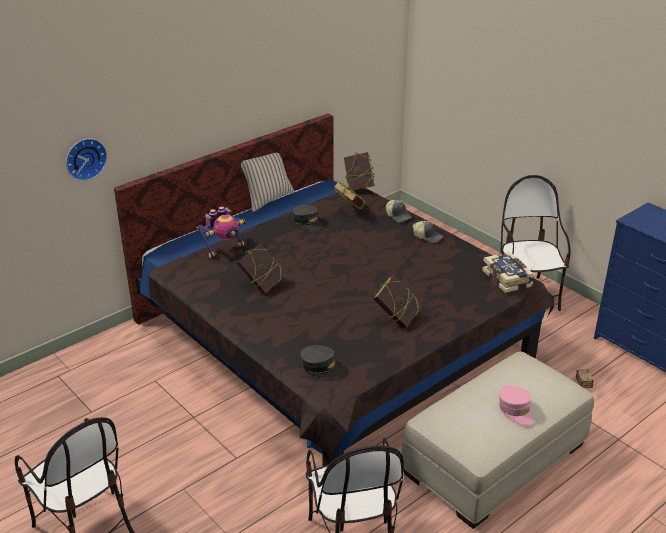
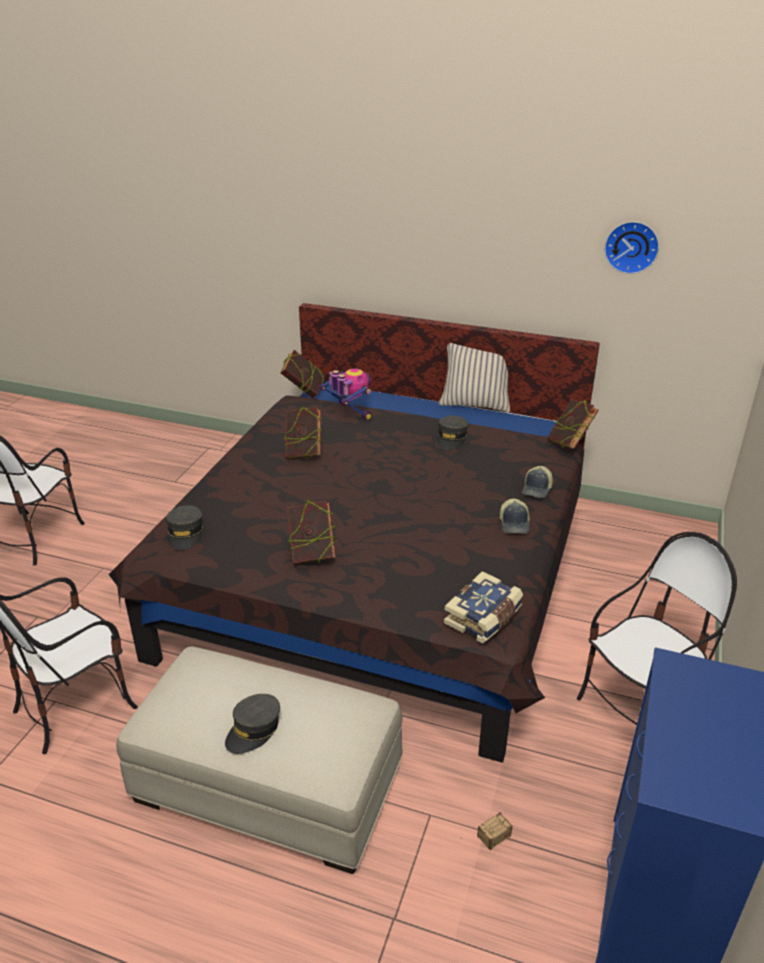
camera: 60 degrees right, 0 degrees up
wall clock [66,139,107,181] -> wall clock moved to [604,221,659,274]
toy robot [196,206,246,259] -> toy robot turned 150 degrees counterclockwise [319,368,372,421]
book [333,181,368,211] -> book moved to [281,350,325,398]
pink cap [499,385,534,426] -> grey cap [225,694,280,754]

